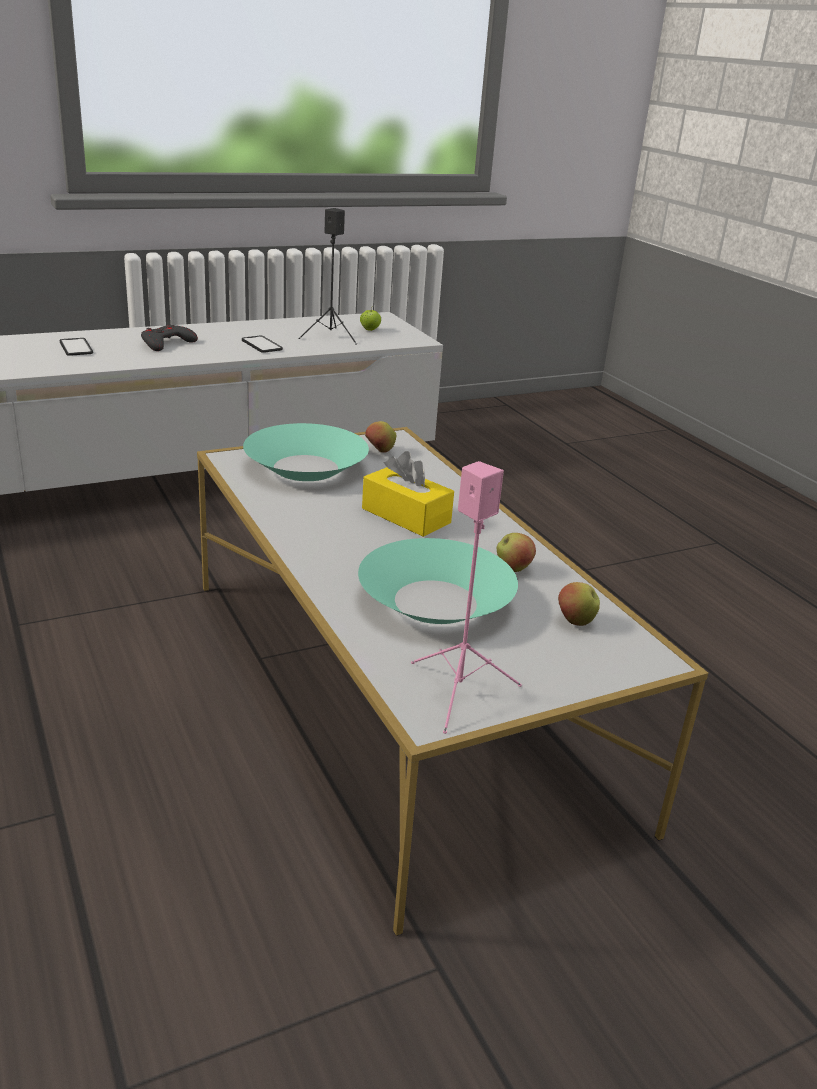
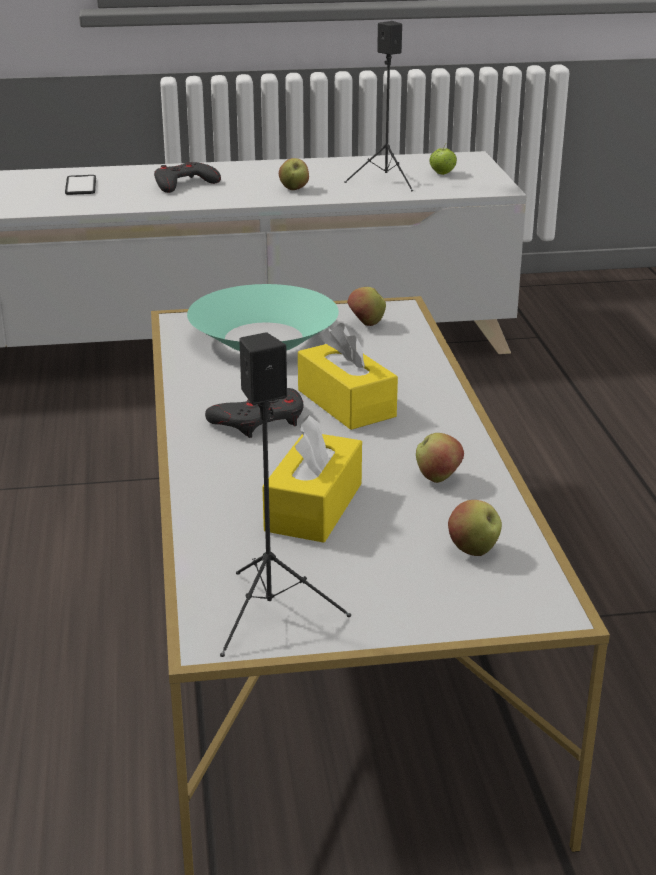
camera: 20 degrees right, 0 degrees up
phone [242,336,283,353] -> apple [279,158,309,190]
turquoise bowl [358,538,518,624] -> yellow tissue box [262,415,362,543]
pink speaker [411,461,522,734] -> black speaker [220,332,351,657]
none -> grey game controller [205,388,304,438]

